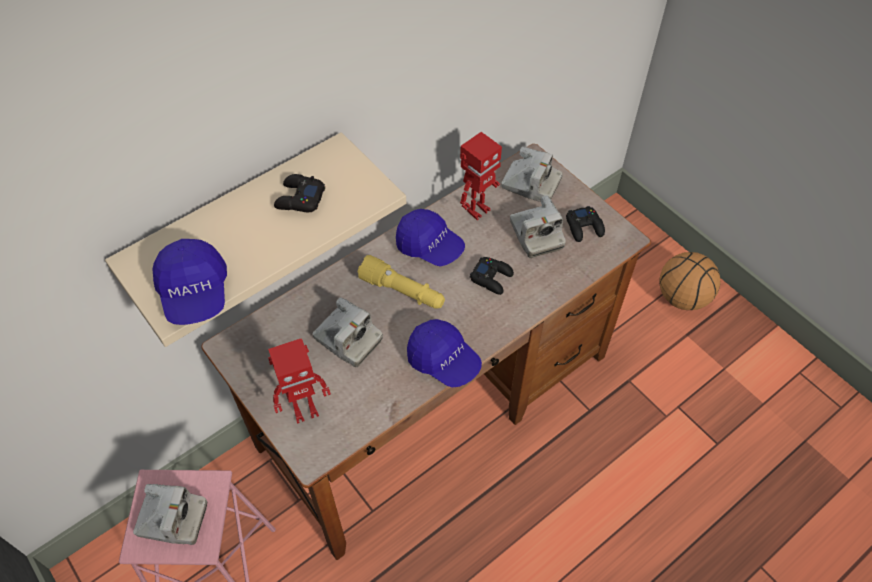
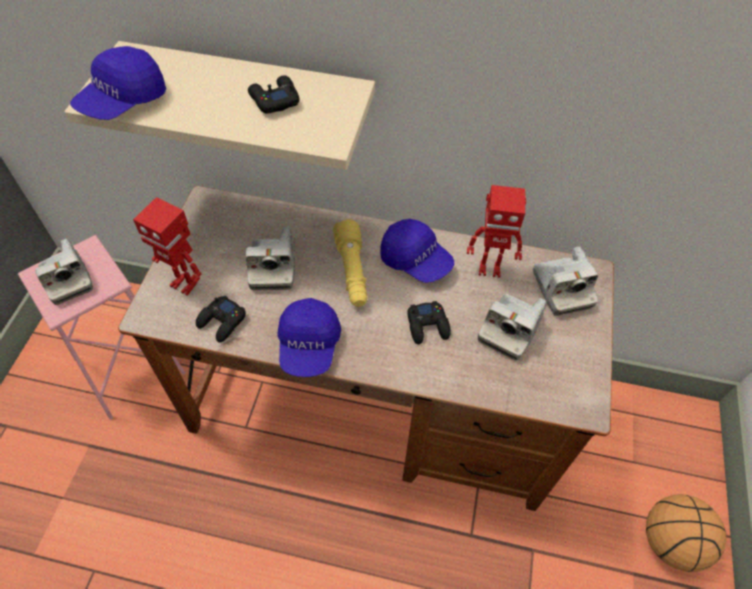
camera: 50 degrees right, 0 degrees up
blue cap [396,209,465,266] -> blue cap turned 45 degrees counterclockwise [380,219,454,283]
black game controller [566,206,605,242] -> black game controller moved to [196,296,246,343]

